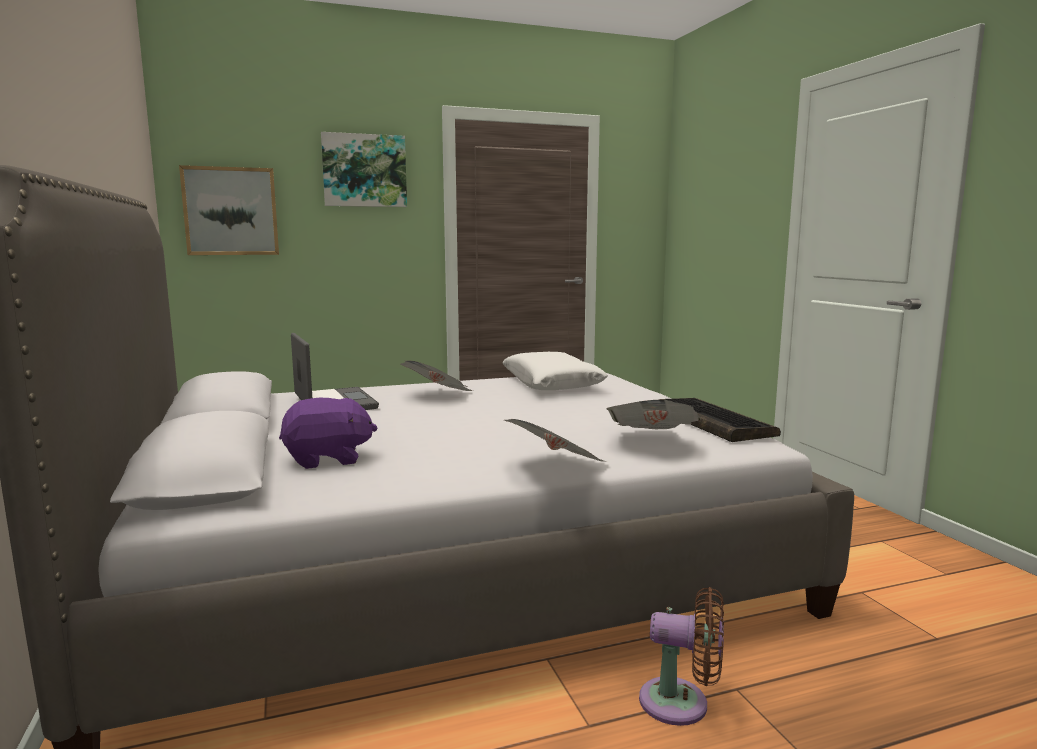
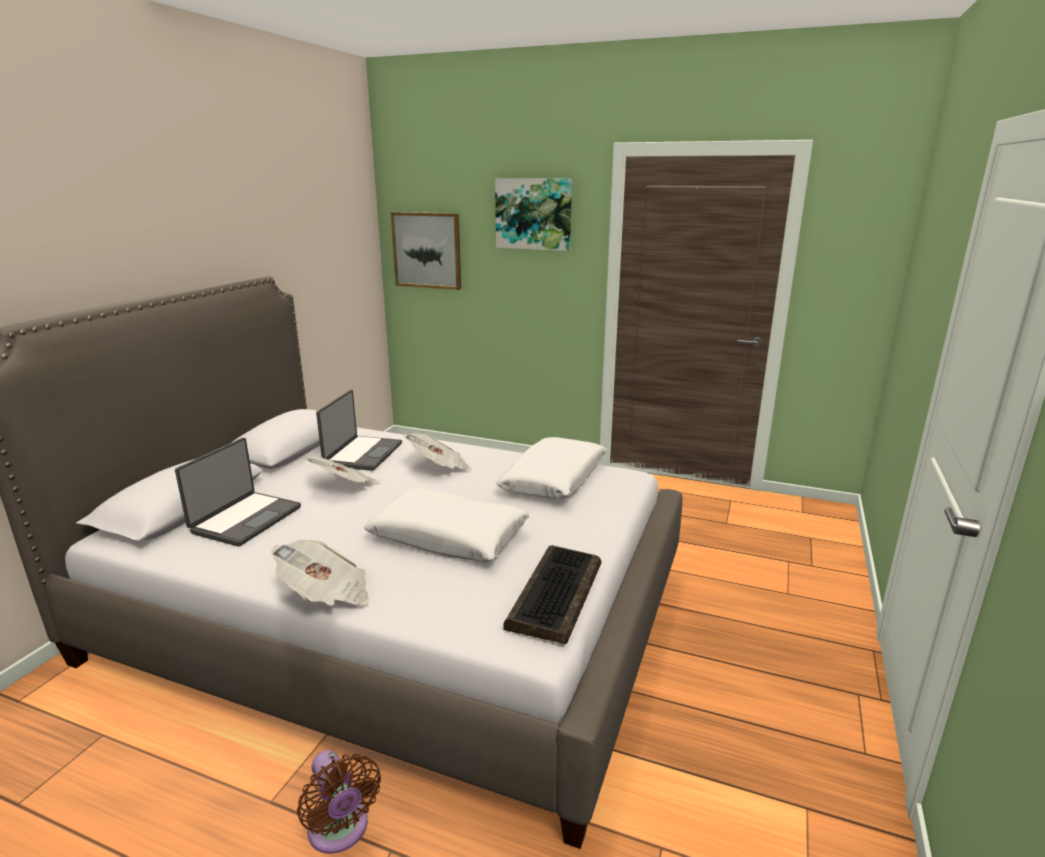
camera: 40 degrees right, 10 degrees up
purple plush toy [279,398,377,469] -> laptop [175,438,301,547]
newspaper [607,400,701,429] -> newspaper moved to [303,456,380,483]
none -> white pillow [364,487,529,562]

